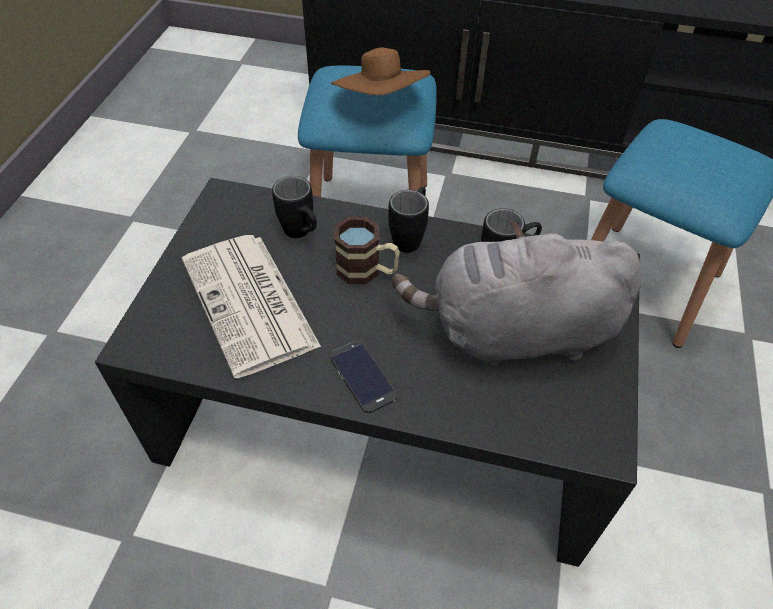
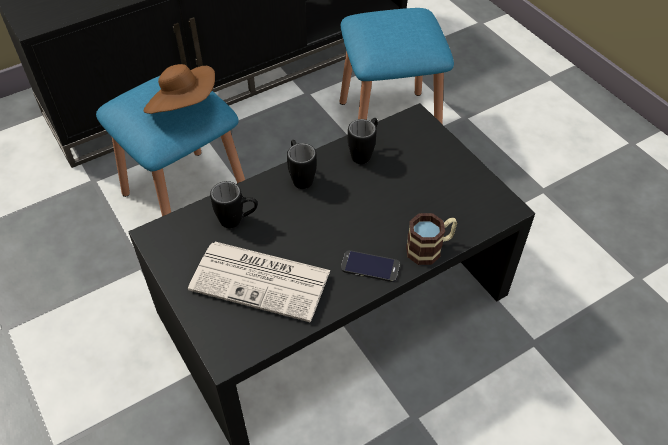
camera: 45 degrees left, 0 degrees up
mug [334,217,400,284] -> mug moved to [406,213,457,265]
grey plush toy [392,221,642,367] -> none

